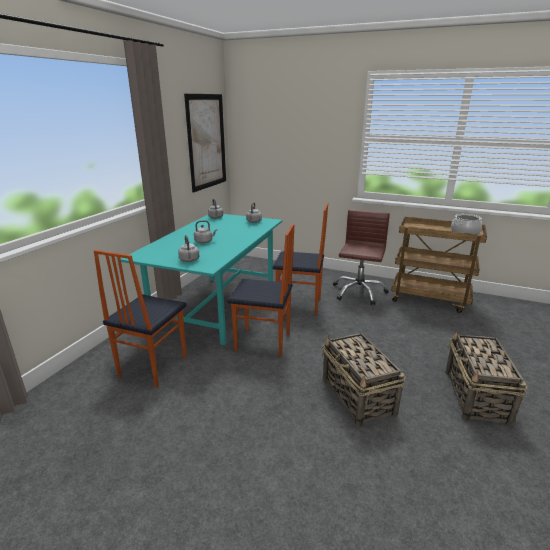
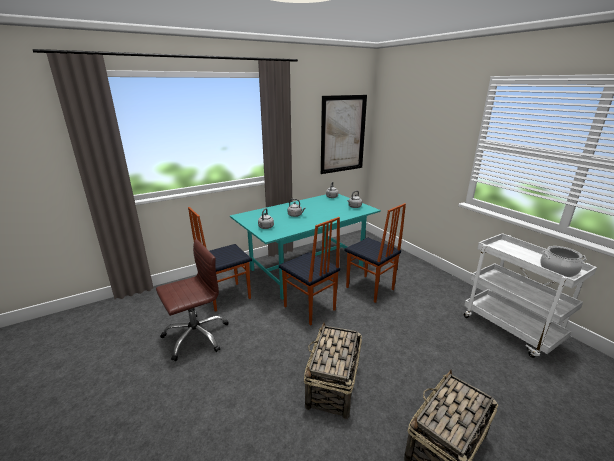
camera: 35 degrees right, 0 degrees up
brown office chair [333,210,390,305] -> brown office chair moved to [156,239,229,361]
brown cart [391,217,487,313] -> white cart [464,233,597,358]

